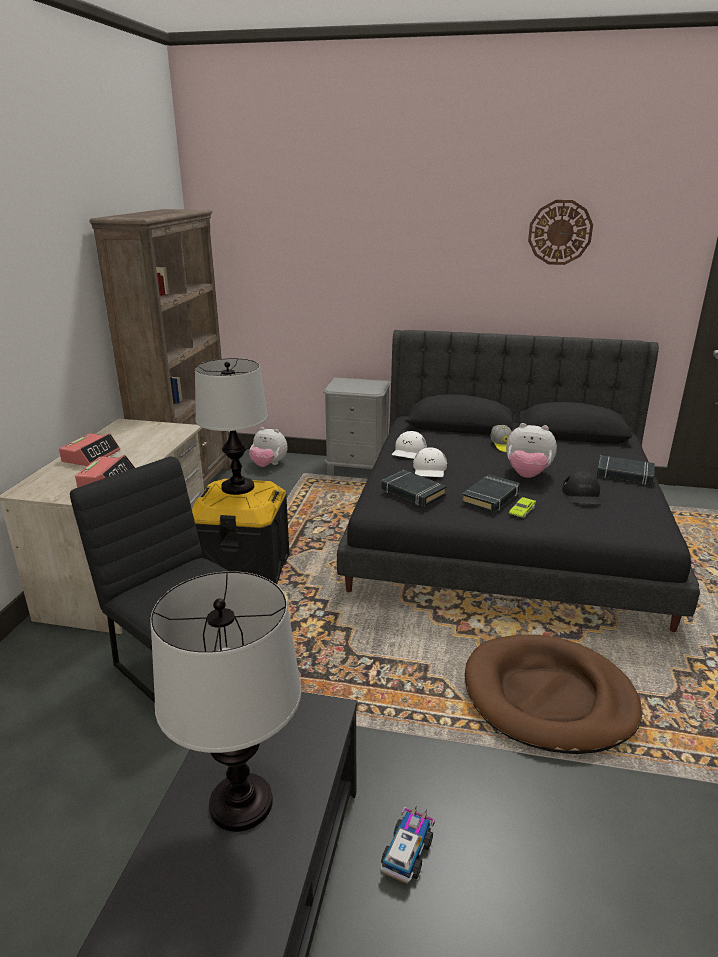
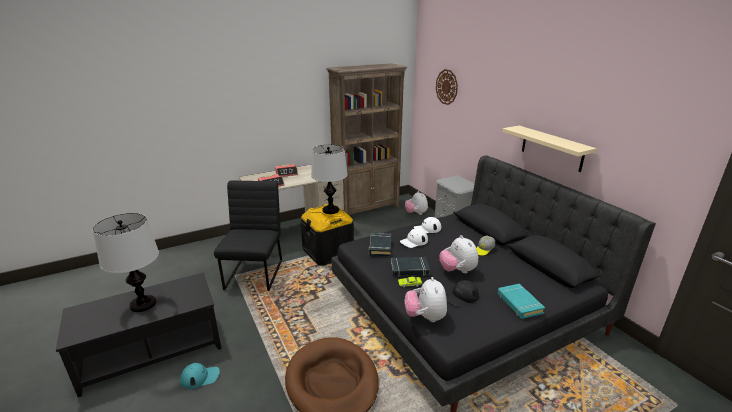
camera: 50 degrees right, 0 degrees up
toy truck [381,807,435,884] -> turquoise cap [180,363,220,389]
wall clock [528,200,593,265] -> wall clock moved to [436,69,458,105]
black book [597,455,655,485] -> turquoise book [498,284,545,319]
none -> plush toy [404,277,447,322]
none -> beige shelf [502,126,597,172]

